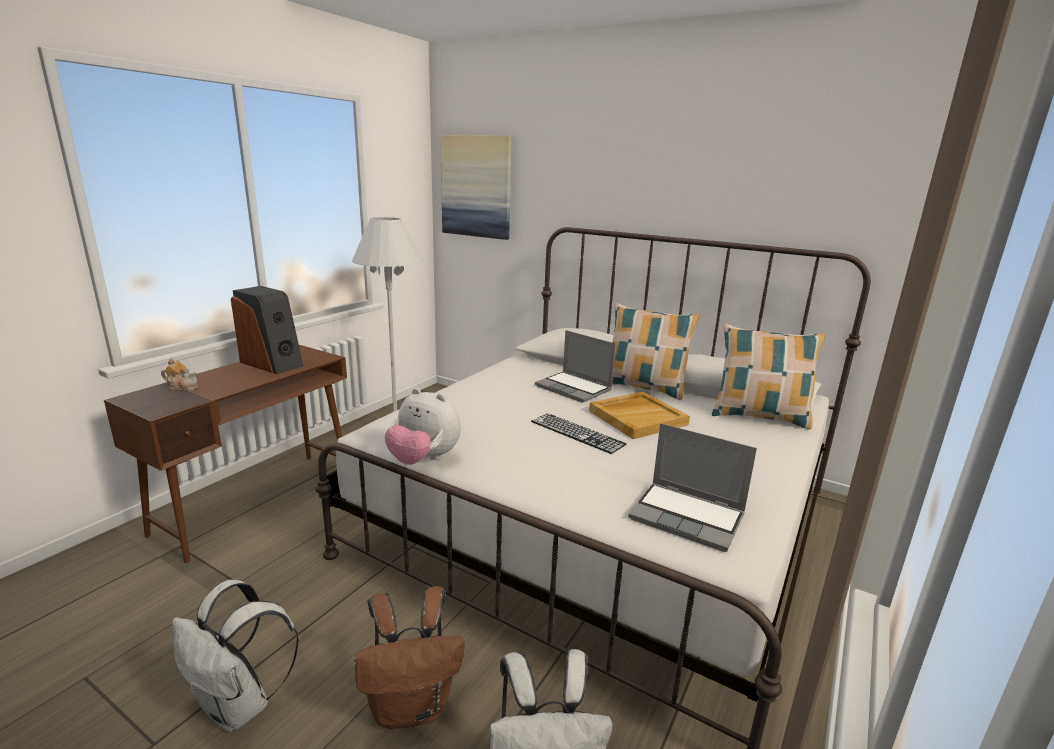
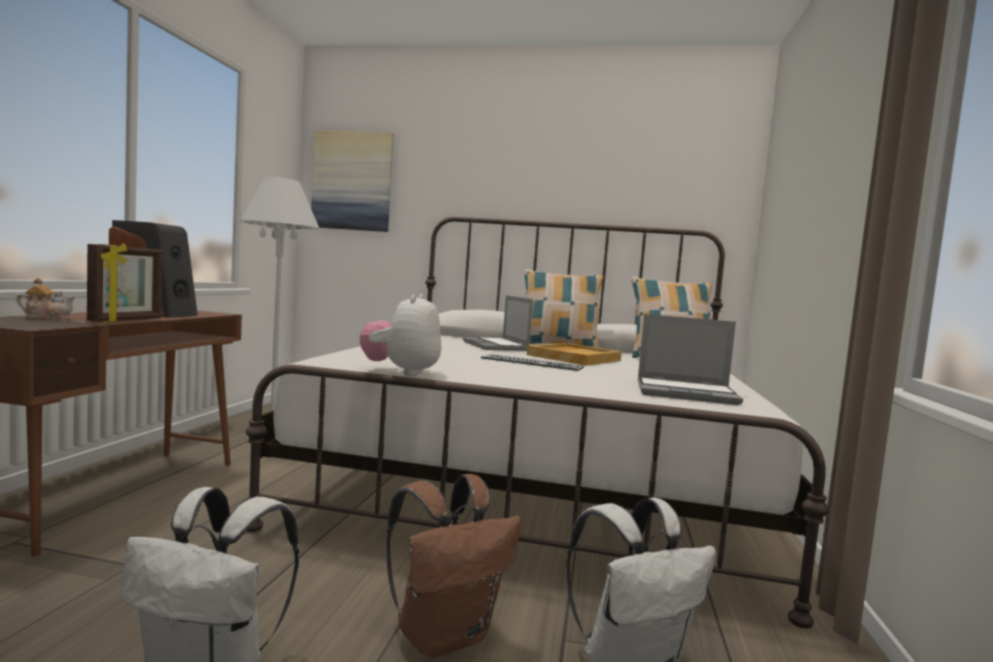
camera: 20 degrees left, 15 degrees down
plush toy [385,388,461,465] -> plush toy turned 90 degrees clockwise [360,294,441,376]
laptop [535,330,616,403] -> laptop turned 45 degrees clockwise [463,295,533,351]
none -> picture frame [87,243,163,322]

